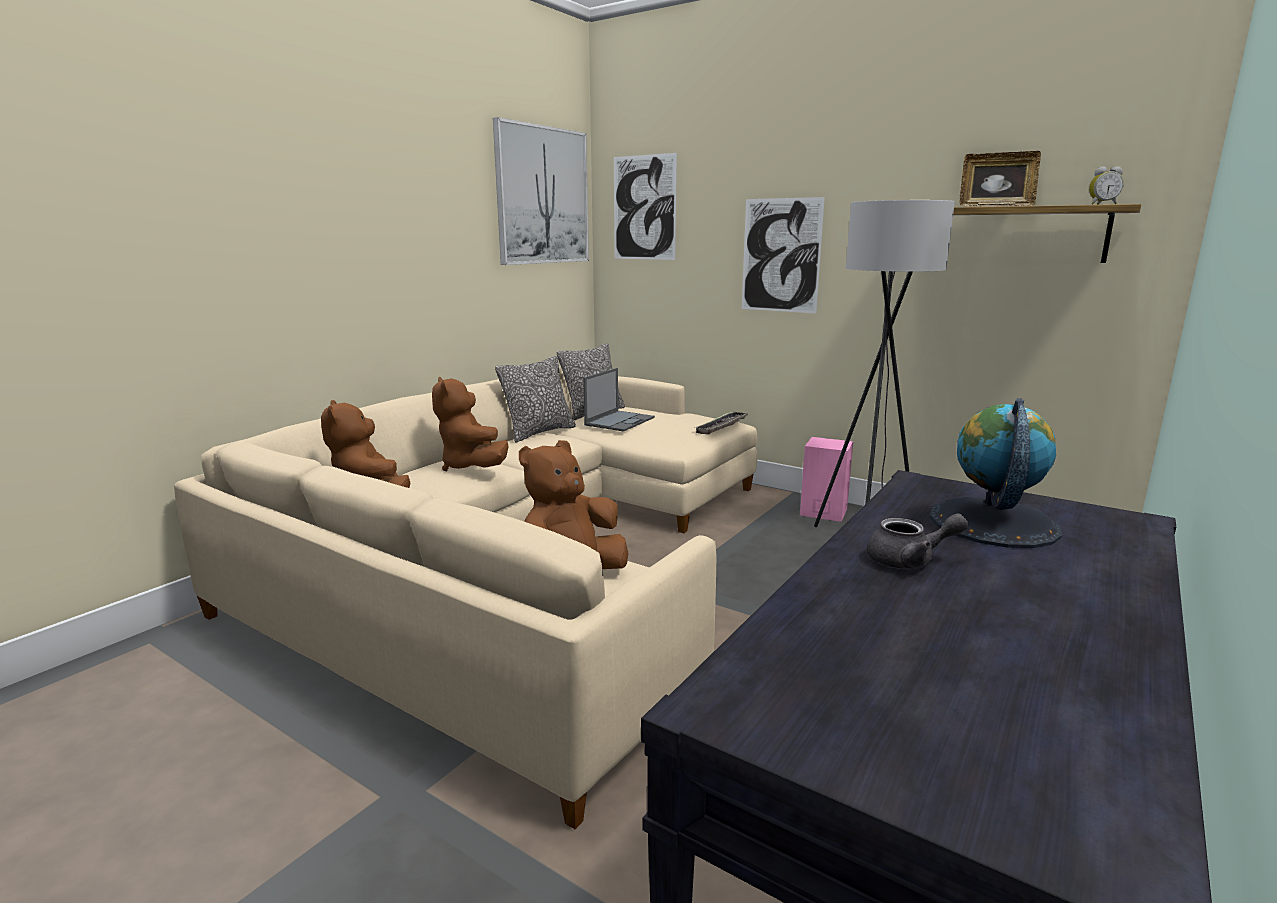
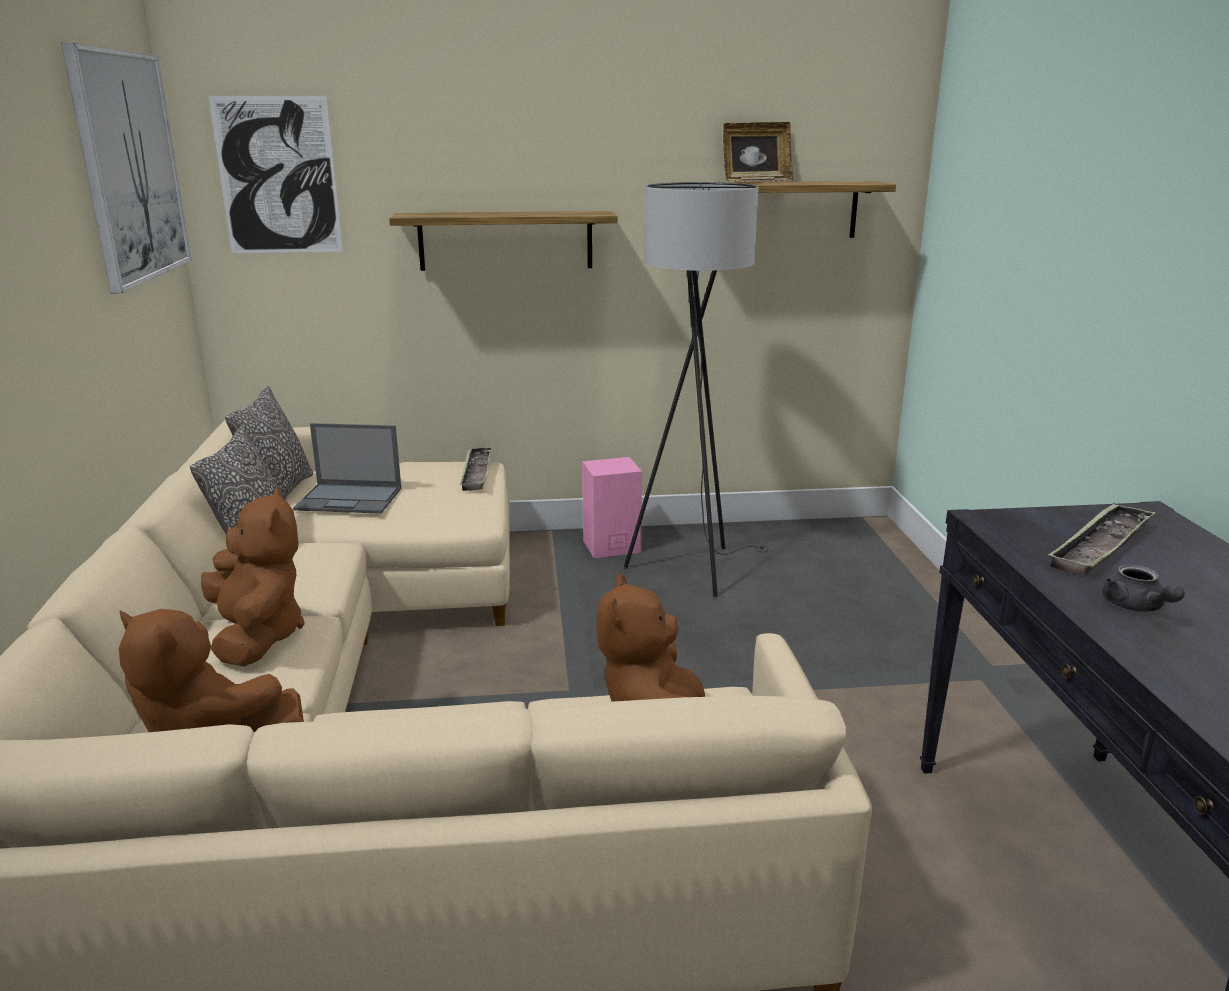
camera: 40 degrees left, 5 degrees up
brown plush toy [432,377,508,471] -> brown plush toy turned 135 degrees counterclockwise [201,488,305,667]
laptop [583,368,655,431] -> laptop turned 105 degrees clockwise [293,423,401,514]
picture [742,197,825,313] -> shelf [389,211,618,271]
grey teapot [867,513,968,569] -> grey teapot turned 120 degrees clockwise [1103,564,1185,612]
globe [930,398,1062,548] -> tray [1048,503,1156,576]
alarm clock [1089,166,1124,205] -> none

